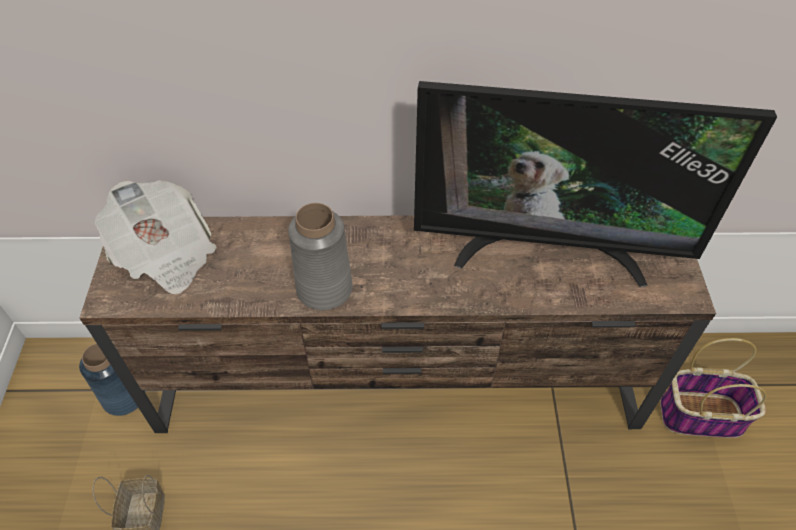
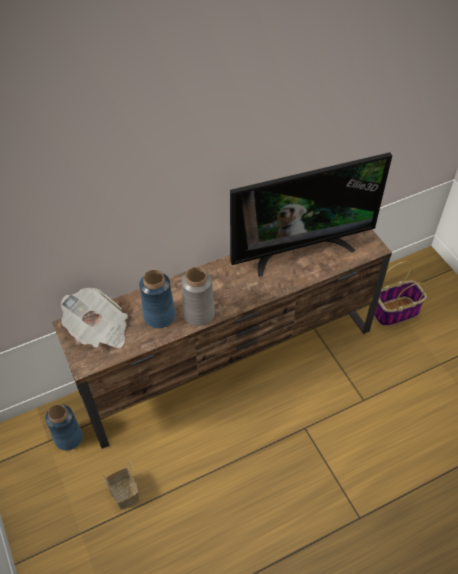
camera: 25 degrees left, 0 degrees up
none -> blue vase [139,269,176,328]

